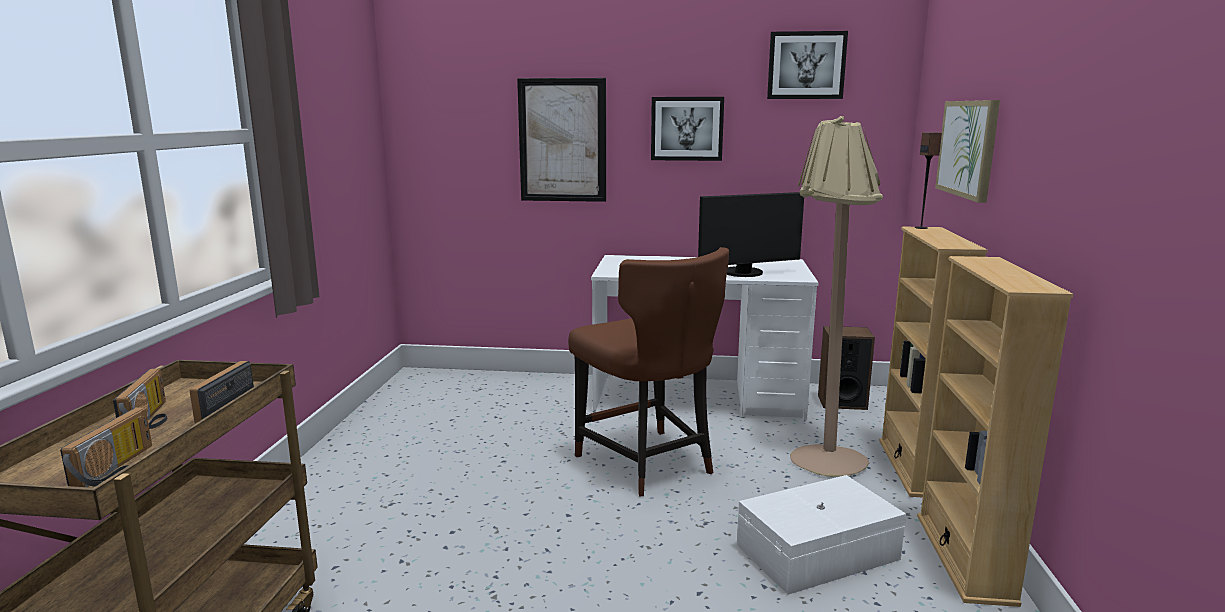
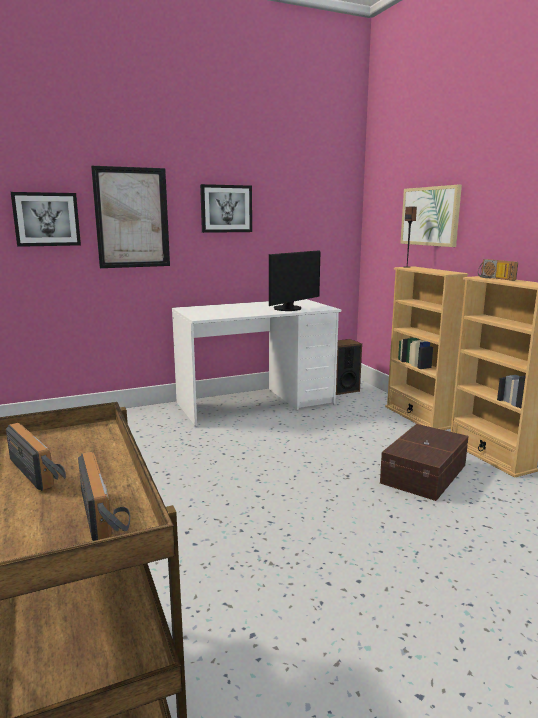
camera: 30 degrees left, 0 degrees up
radio [189,361,254,424] -> radio moved to [478,259,518,281]
brown chair [568,247,729,496] -> none
white storage box [737,475,906,595] -> brown storage box [380,424,469,501]
picture [767,31,848,99] -> picture moved to [11,192,81,247]
beige floor lamp [790,116,883,477] -> none

